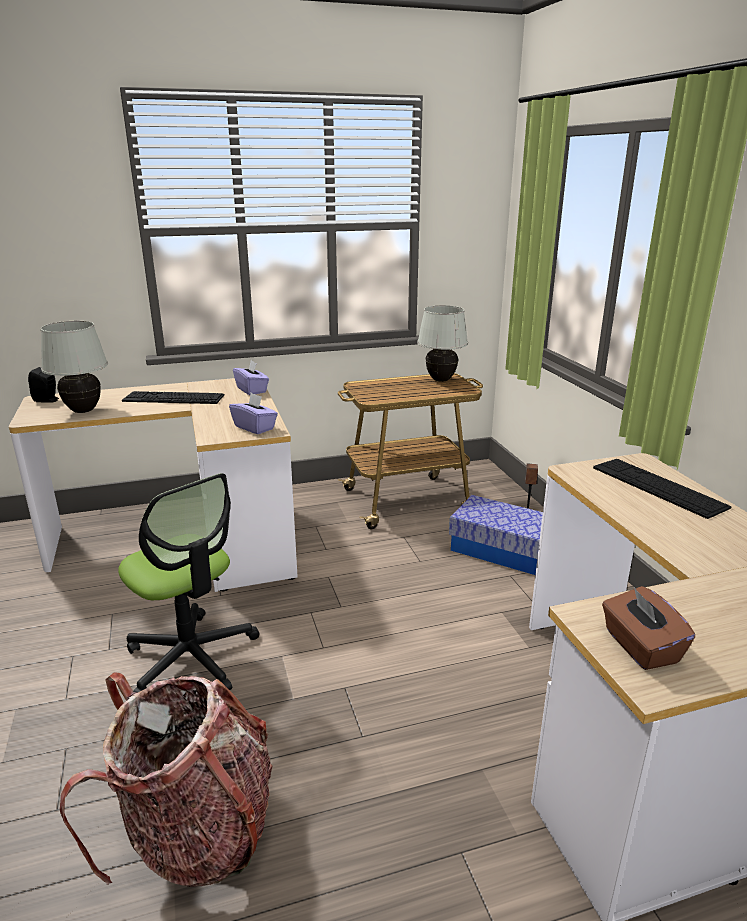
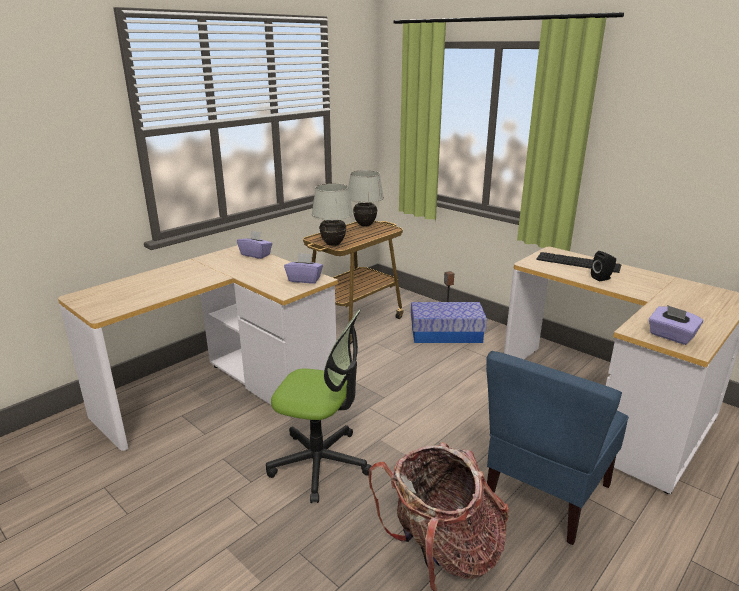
camera: 30 degrees left, 0 degrees up
black speaker [28,367,59,403] -> black speaker moved to [591,251,616,281]
white table lamp [41,321,108,413] -> white table lamp moved to [312,183,353,246]
keyboard [122,391,225,404] -> none
brown tissue box [602,586,695,670] -> purple tissue box [649,305,704,345]
none -> blue chair [486,351,629,545]

